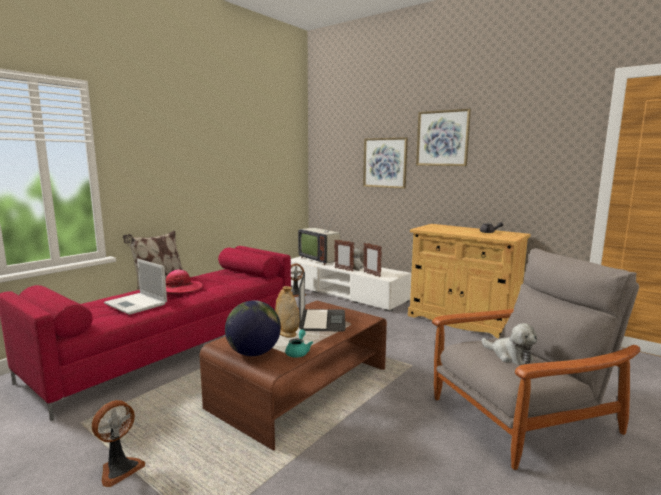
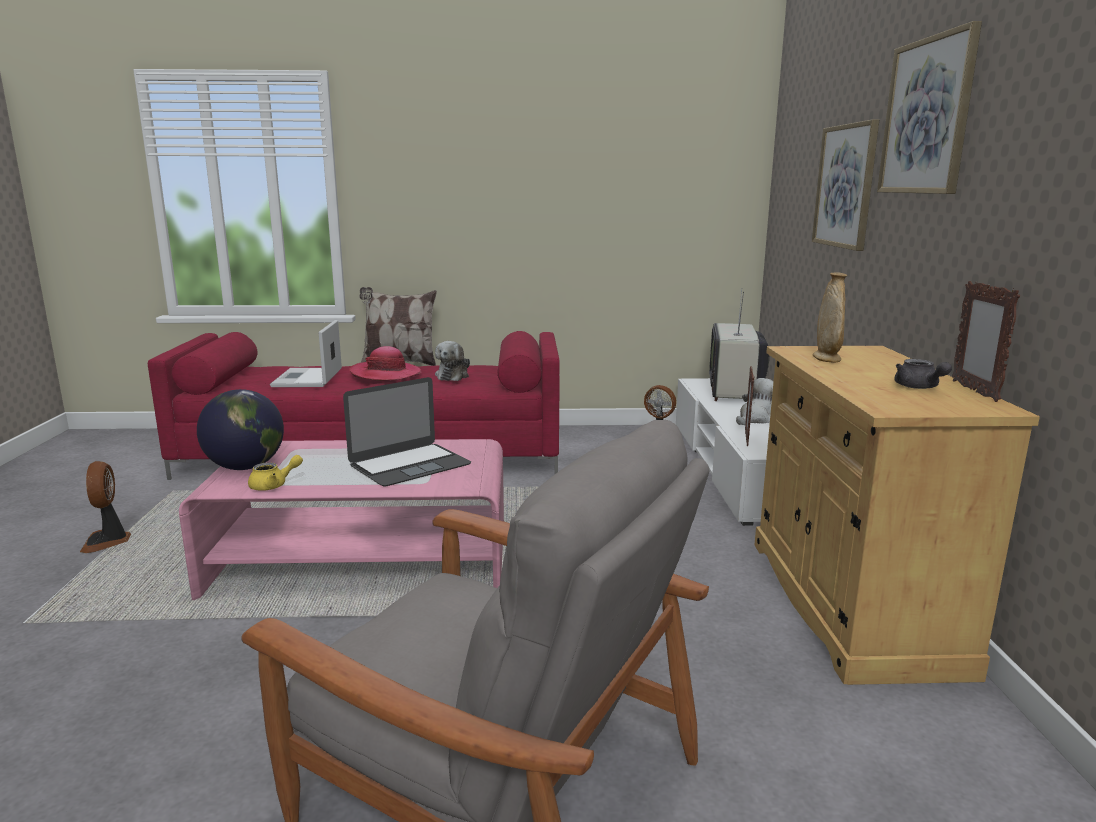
camera: 50 degrees right, 5 degrees up
fan [92,400,145,487] -> fan turned 75 degrees clockwise [80,461,131,553]
brown coffee table [200,301,387,451] -> pink coffee table [179,439,504,600]
beige vase [275,286,300,338] -> beige vase moved to [813,272,847,362]
turquoise teapot [285,330,313,358] -> yellow teapot [248,455,303,491]
picture frame [334,239,354,272] -> picture frame moved to [952,281,1020,402]
plush toy [482,323,537,365] -> plush toy moved to [435,341,470,381]

